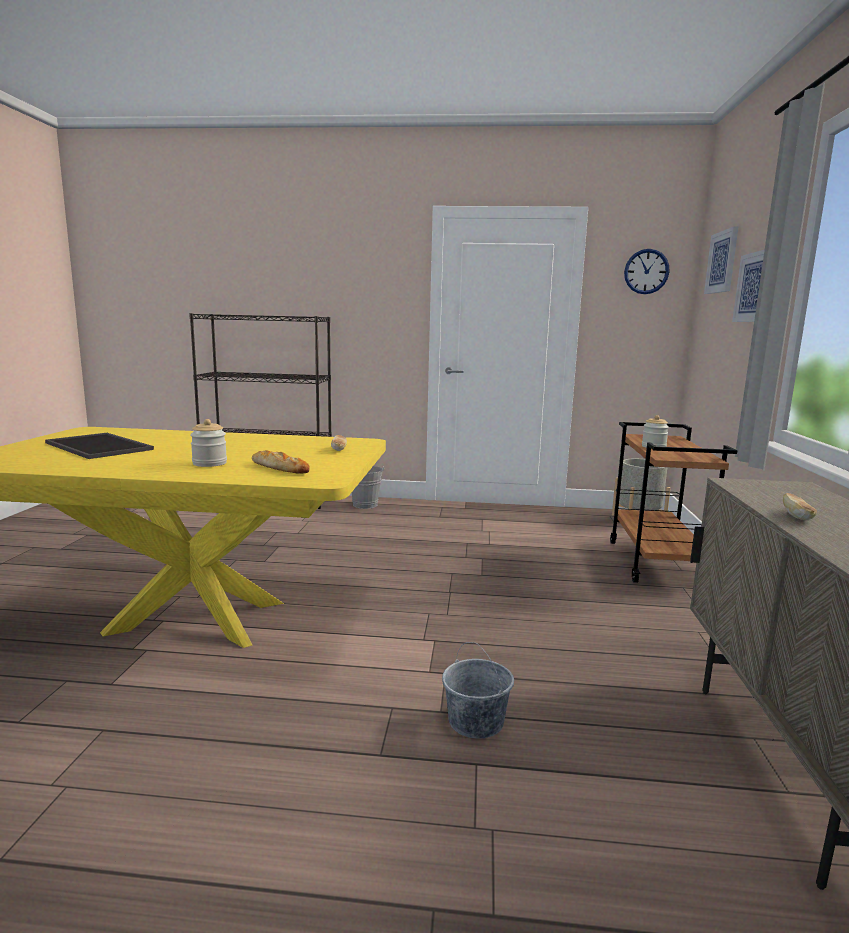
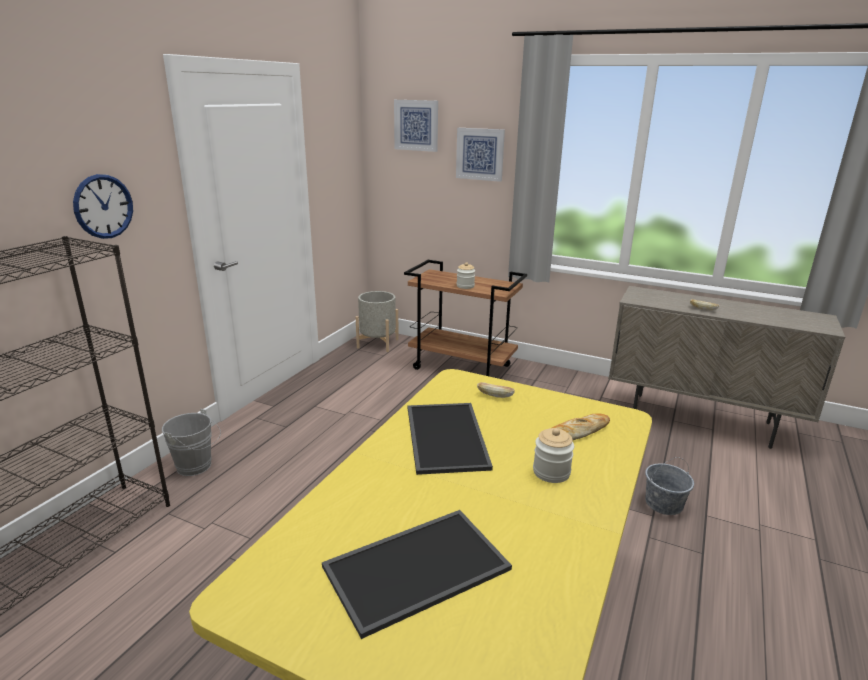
camera: 70 degrees left, 10 degrees up
wall clock [624,249,670,294] -> wall clock moved to [73,174,133,239]
none -> tray [408,403,493,475]

